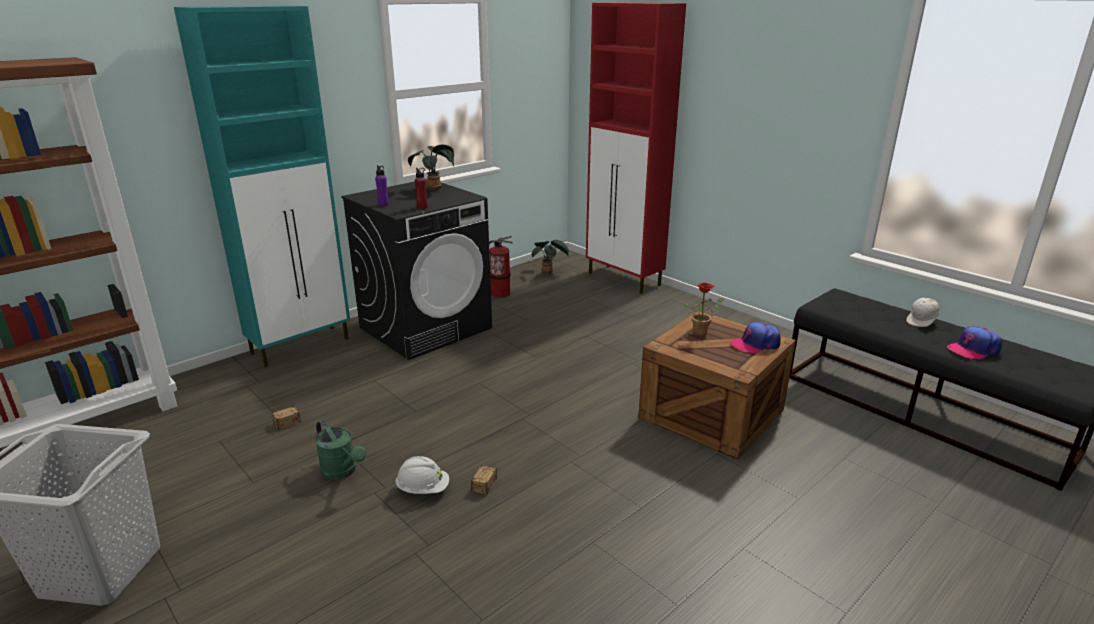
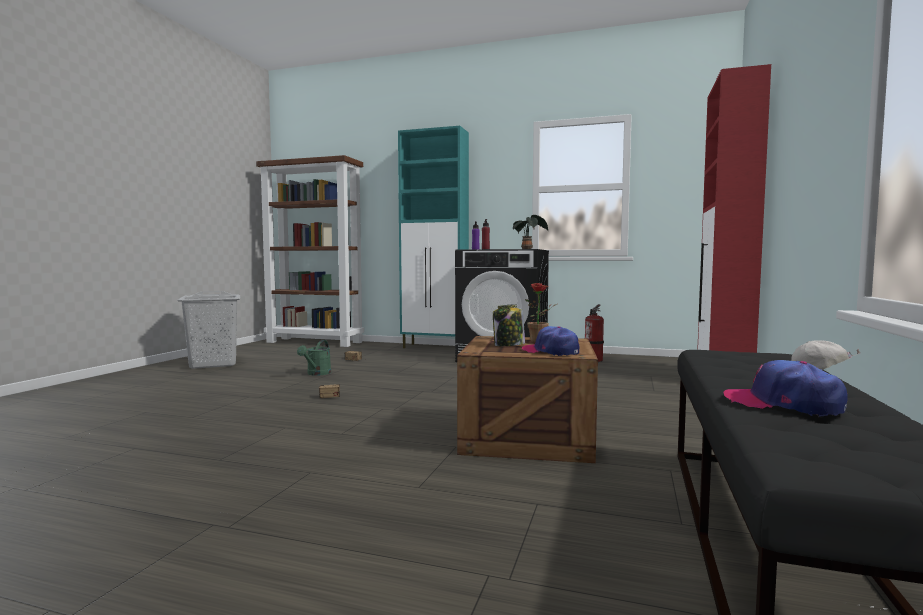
camera: 60 degrees right, 20 degrees down
white hard hat [395,456,449,494] -> none
potted plant [532,240,569,274] -> none
none -> jar [493,304,525,346]

